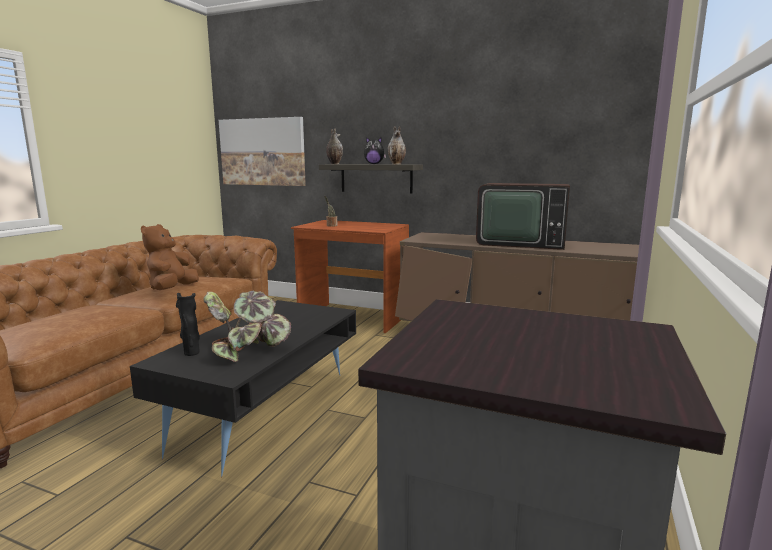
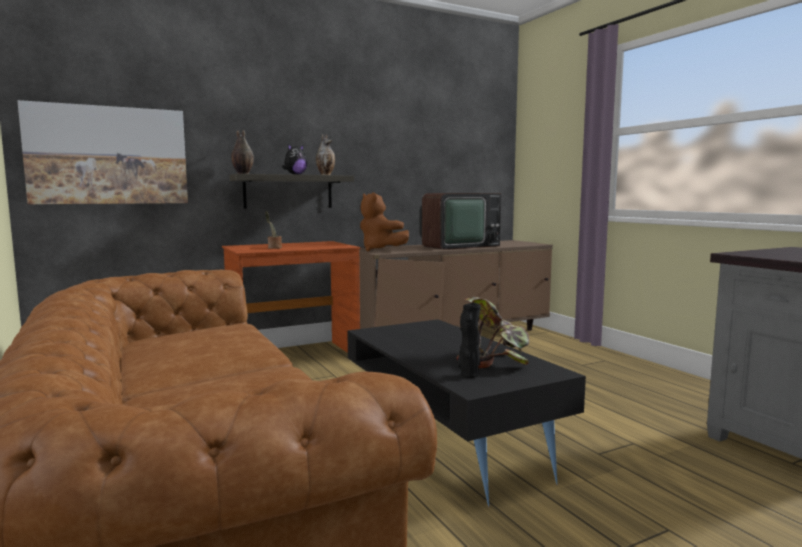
camera: 50 degrees left, 5 degrees down
brown plush toy [141,224,199,290] -> brown plush toy moved to [360,192,409,251]

